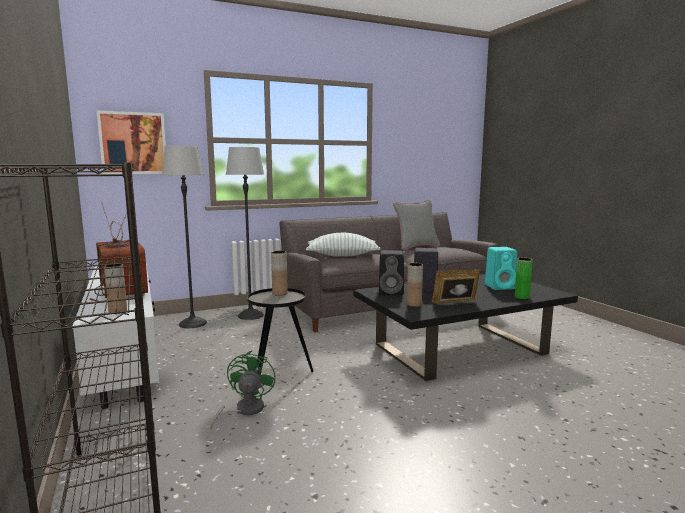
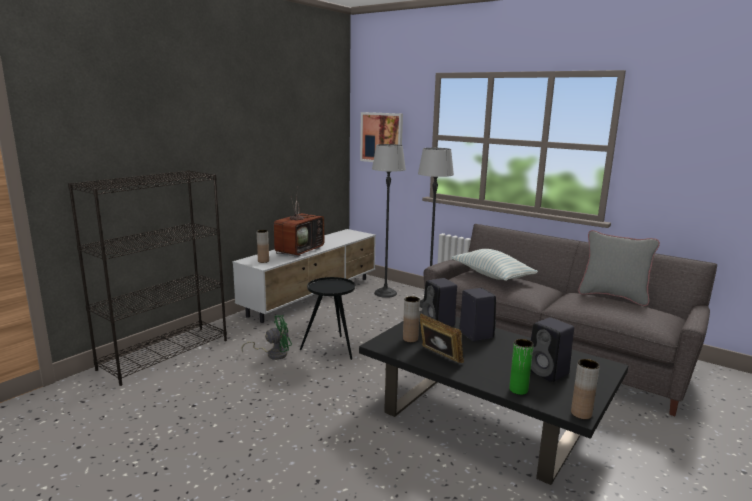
camera: 60 degrees right, 5 degrees up
brown vase [271,251,288,296] -> brown vase moved to [571,359,600,419]
turquoise speaker [485,247,517,290] -> black speaker [531,317,574,382]

